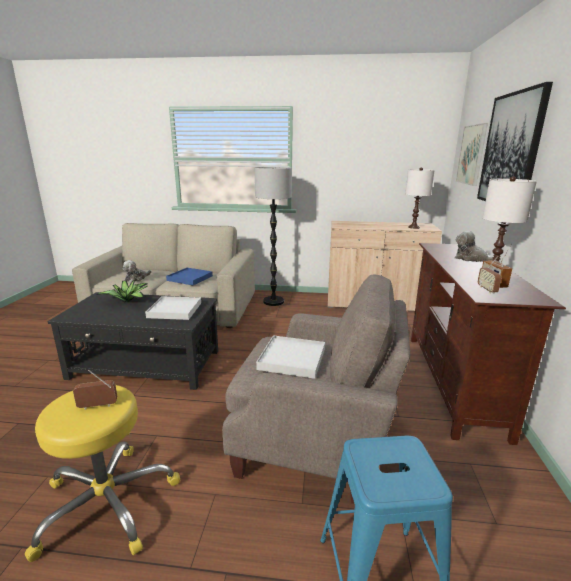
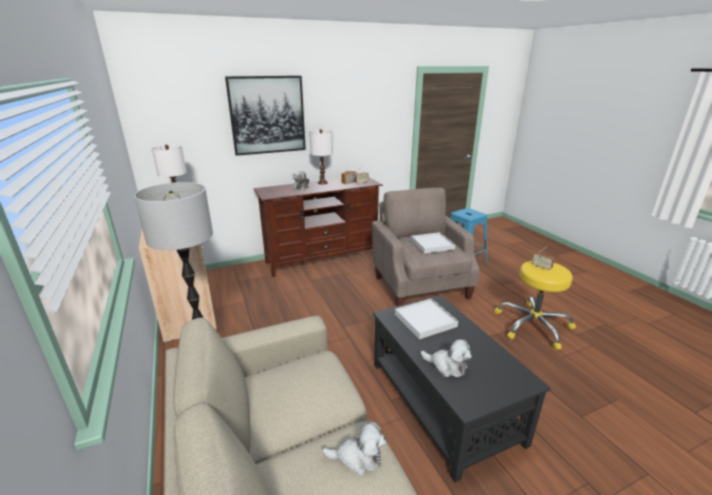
camera: 120 degrees left, 5 degrees up
potted plant [96,281,148,303] -> plush toy [421,339,472,377]
blue tray [166,268,213,285] -> none
picture [456,123,488,186] -> none

